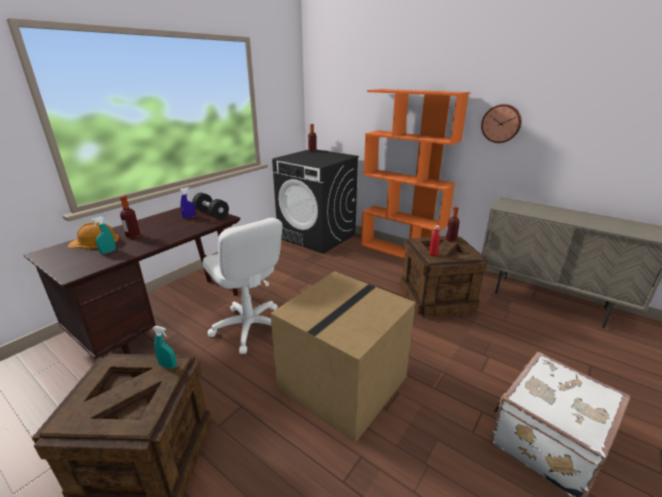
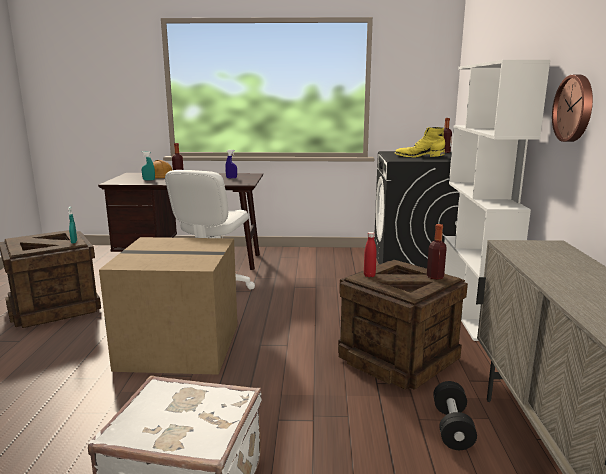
camera: 55 degrees right, 10 degrees down
black dumbbell [192,193,229,219] -> black dumbbell moved to [433,381,477,450]
orange bookcase [361,89,469,259] -> white bookcase [444,60,550,341]
none -> yellow boot [395,127,445,157]

